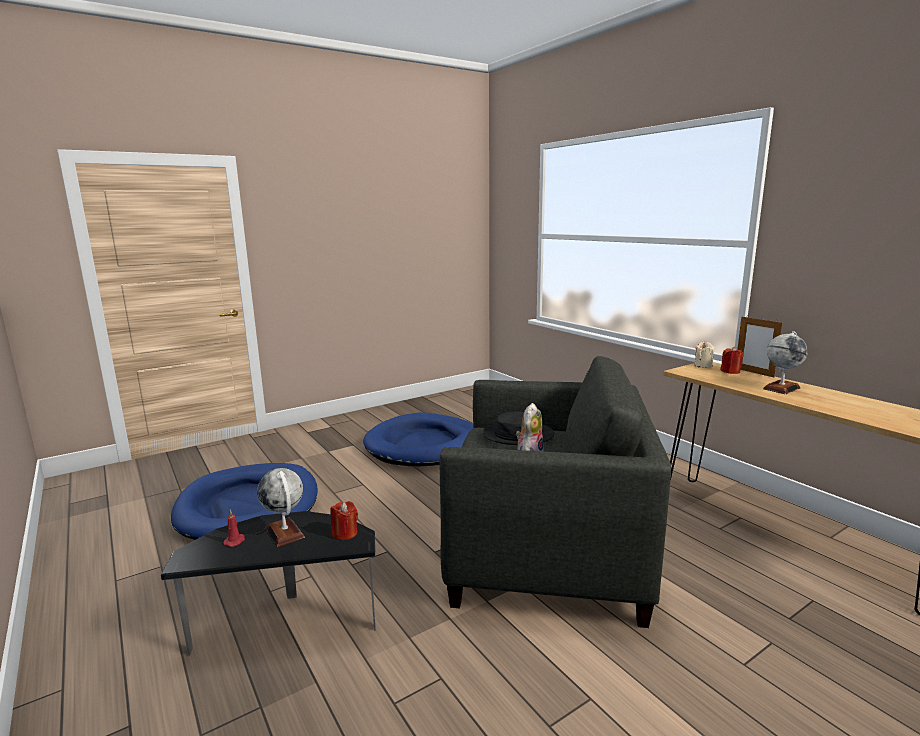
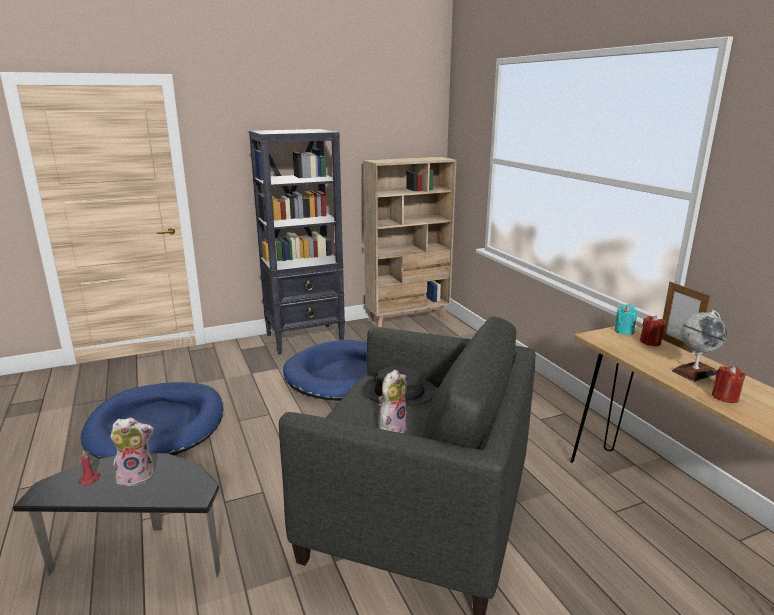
camera: 10 degrees right, 5 degrees up
globe [257,468,305,547] -> plush toy [110,417,154,486]
red candle [330,501,358,540] -> red candle moved to [712,366,746,403]
beige candle [694,342,714,368] -> turquoise candle [614,304,638,335]
none -> black bookcase [249,129,345,355]
none -> beige bookcase [363,157,457,327]

